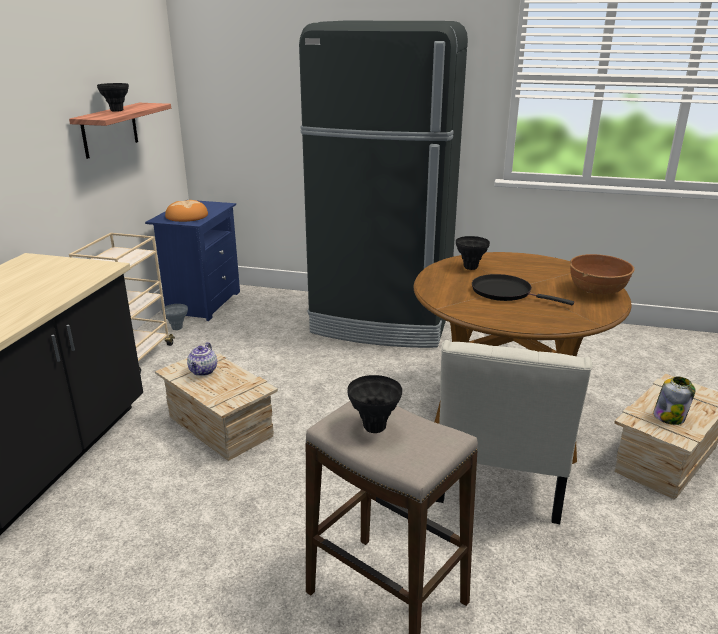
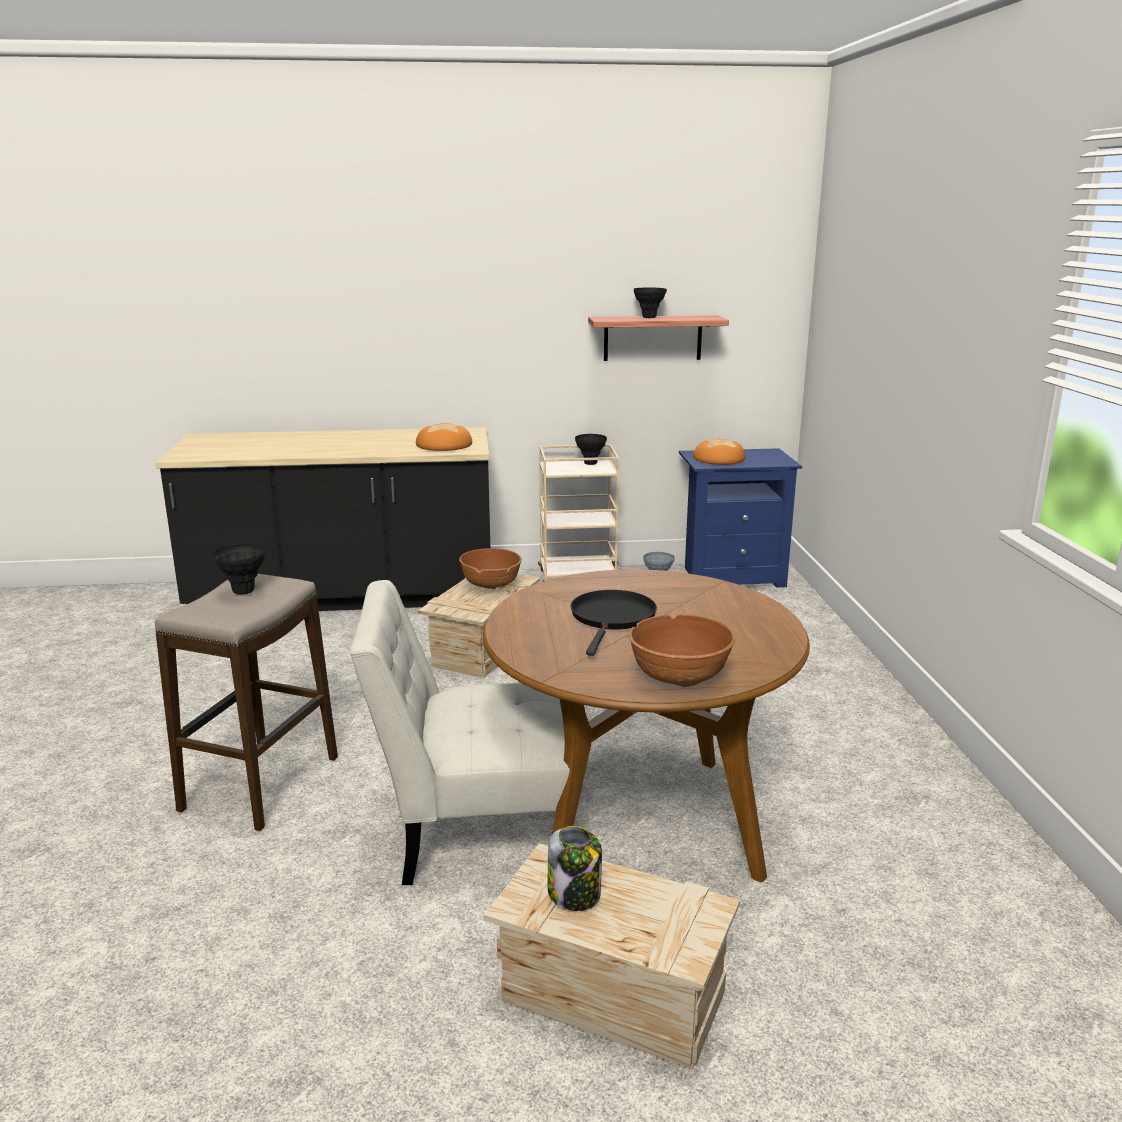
camera: 70 degrees right, 5 degrees down
teapot [187,342,217,376] -> brown bowl [459,548,522,589]
black fridge [299,21,468,348] -> none
black vase [456,236,490,270] -> black vase moved to [575,434,607,465]
none -> bread [416,423,472,451]

